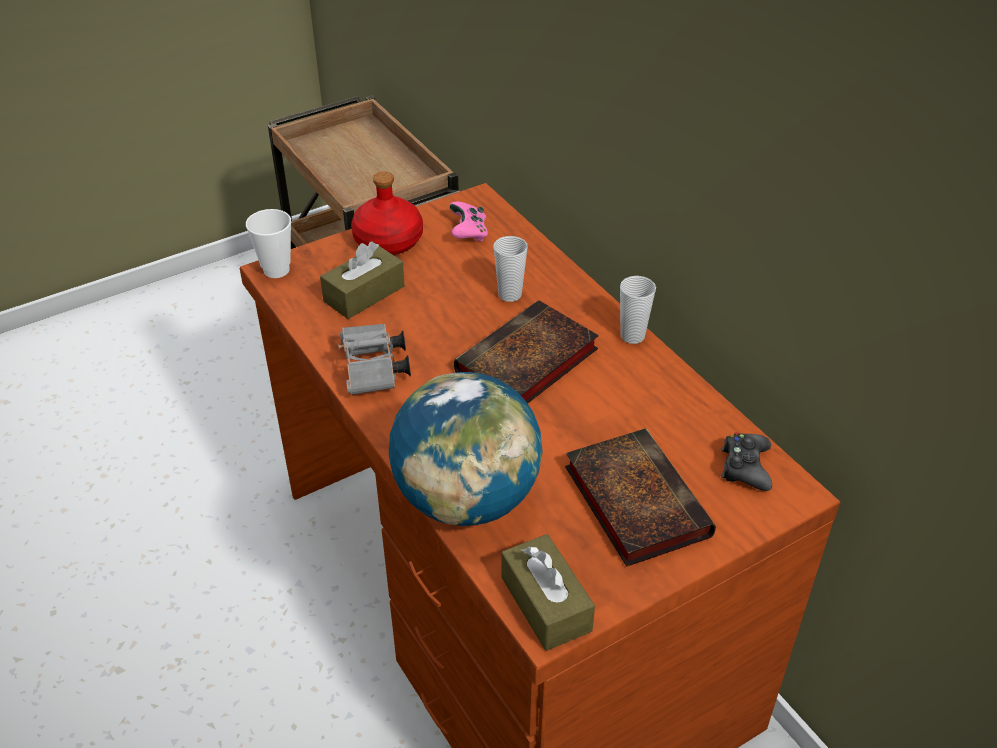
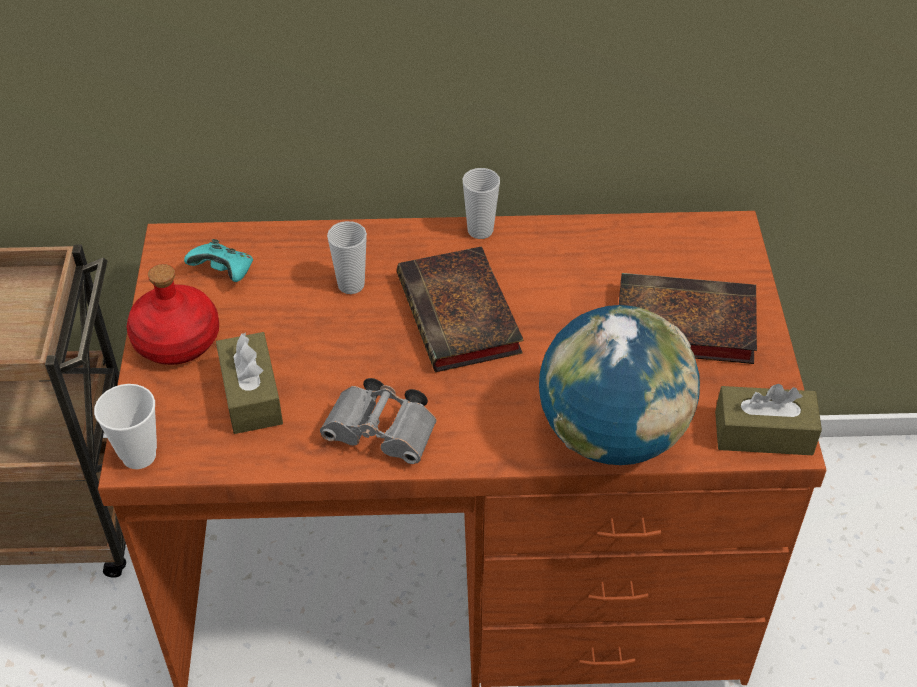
camera: 60 degrees left, 5 degrees up
pink game controller [449,202,488,242] -> turquoise game controller [184,239,253,282]
black game controller [721,432,772,491] -> none

